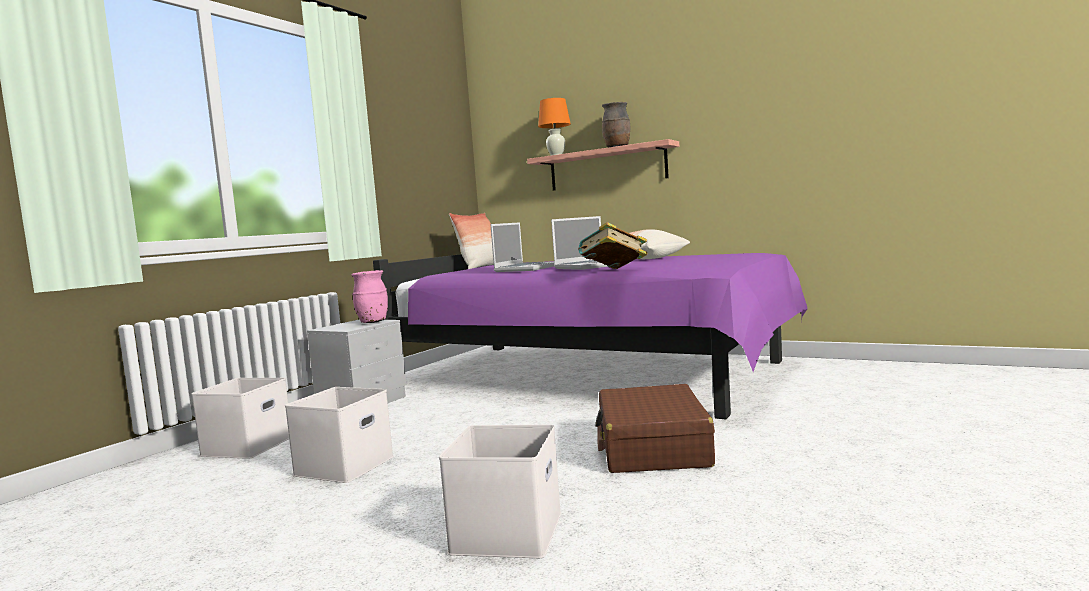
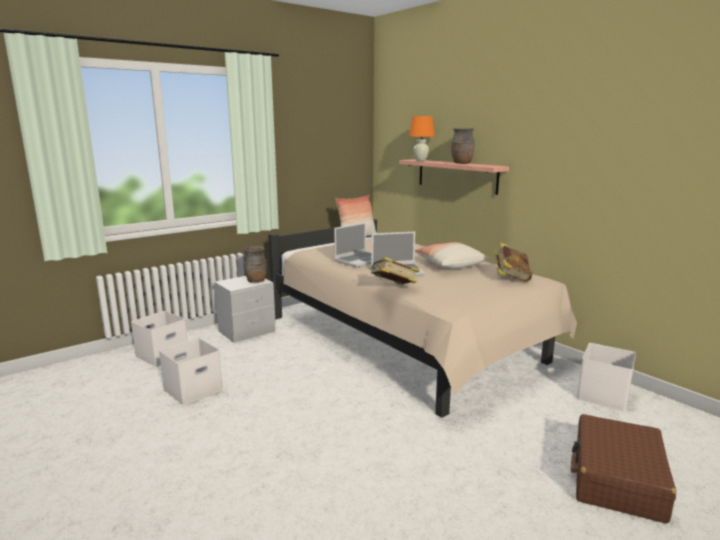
camera: 20 degrees right, 10 degrees up
pink vase [351,270,388,323] -> brown vase [243,246,267,283]
purple bed [373,253,808,419] -> beige bed [268,219,577,418]
white storage box [439,424,561,558] -> white storage box moved to [577,343,636,412]
brown suitcase [595,384,715,473] -> brown suitcase moved to [571,414,676,524]
none -> book [494,242,532,282]

